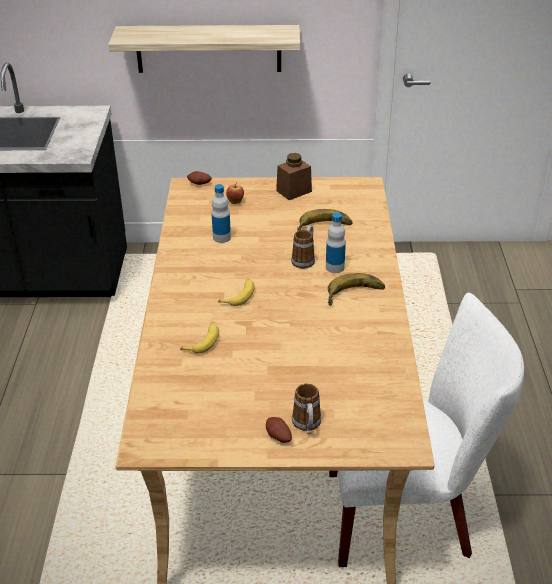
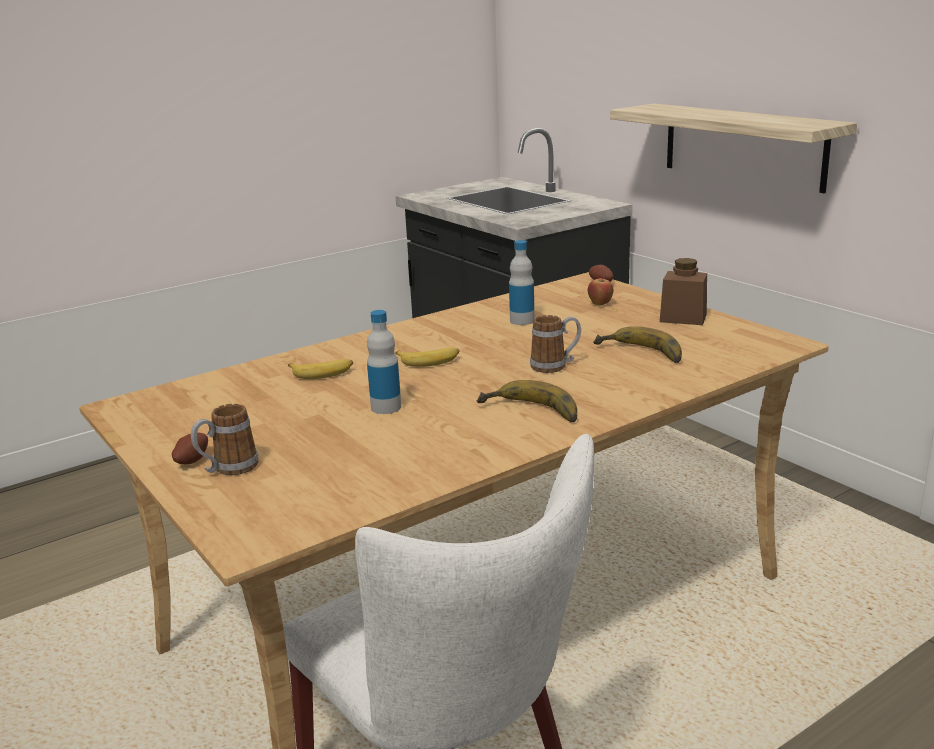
camera: 55 degrees right, 15 degrees down
bottle [326,212,346,273] -> bottle moved to [367,310,401,414]

